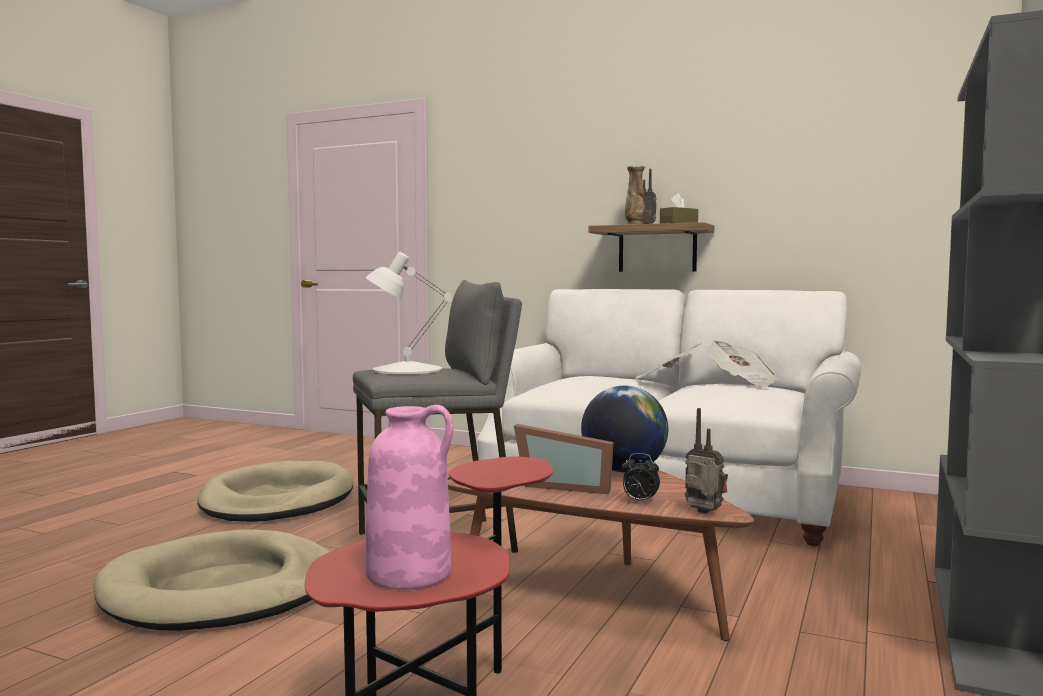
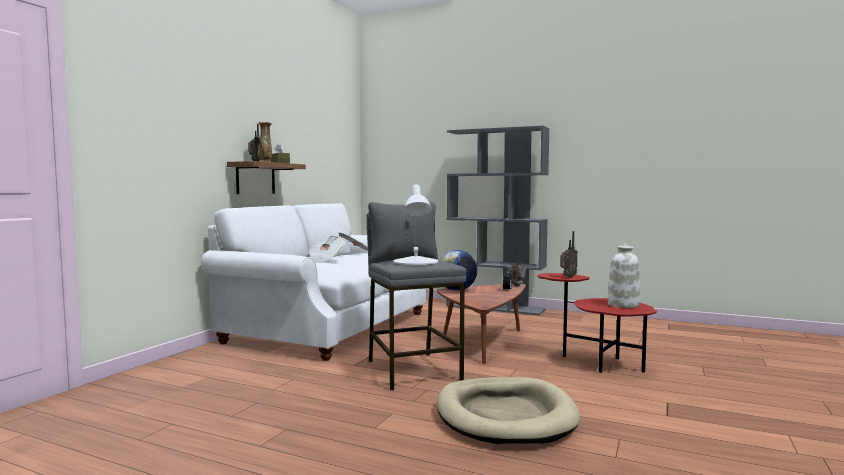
camera: 90 degrees left, 0 degrees up
beige dog bed [197,461,354,522] -> none
pink vase [366,405,453,590] -> white vase [608,243,640,308]
picture frame [514,424,613,494] -> none
none -> radio [560,231,578,278]

